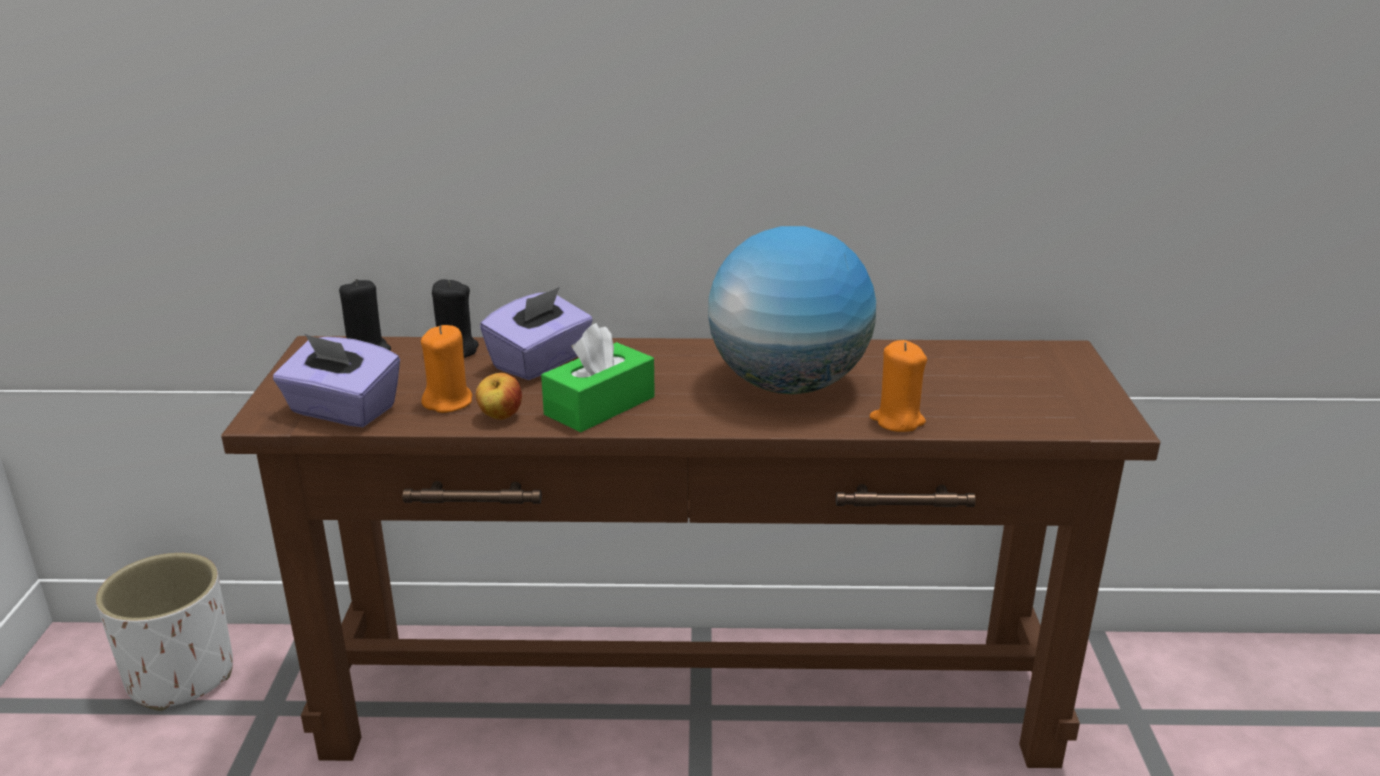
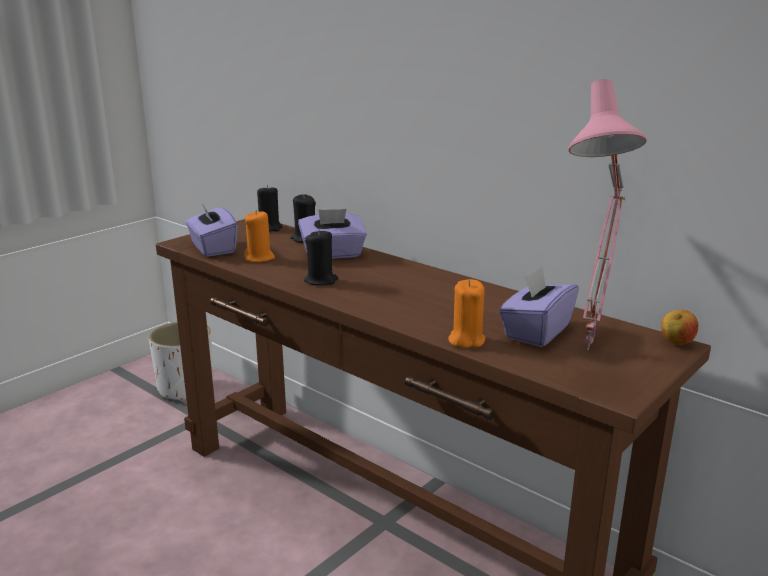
camera: 40 degrees right, 5 degrees down
apple [476,373,522,420] -> apple moved to [661,310,698,345]
green tissue box [541,323,655,433] -> black candle [304,229,338,285]
globe [708,226,876,394] -> none
none -> purple tissue box [499,267,579,347]
none -> pink table lamp [568,79,647,350]

